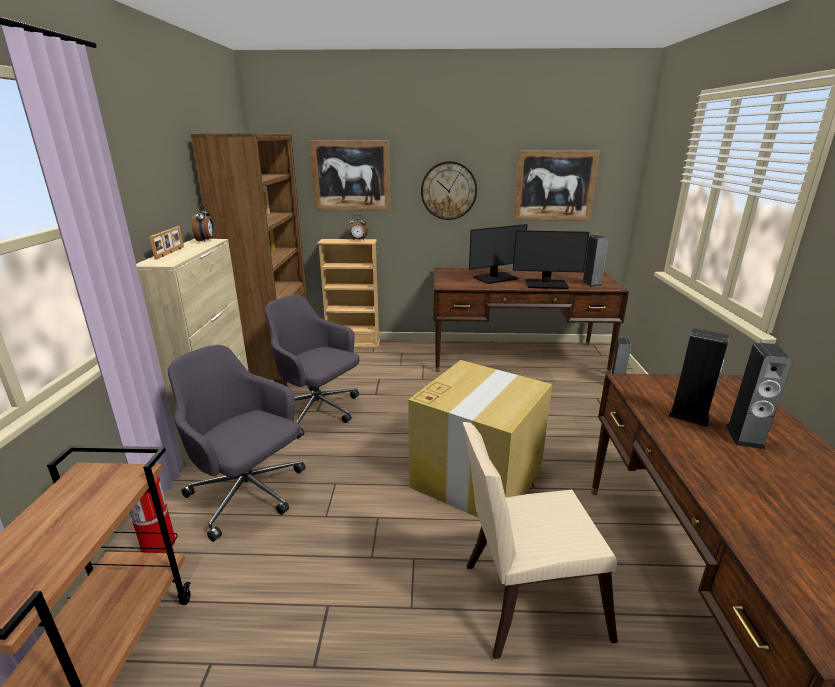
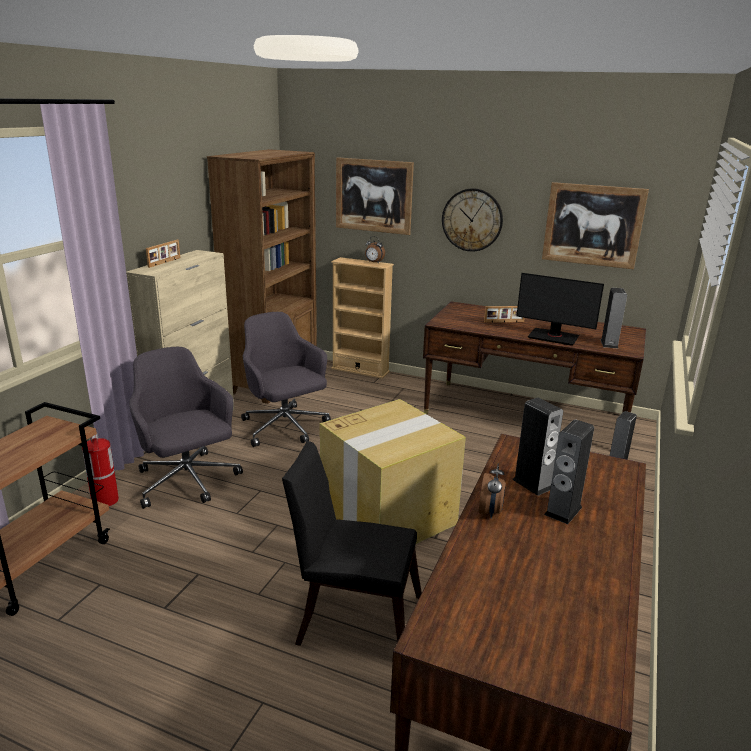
camera: 20 degrees right, 0 degrees up
alarm clock [192,205,214,242] -> alarm clock moved to [479,463,506,519]
beige chair [463,422,618,659] -> black chair [282,441,422,646]
monitor [469,224,528,284] -> picture frame [484,306,525,323]

